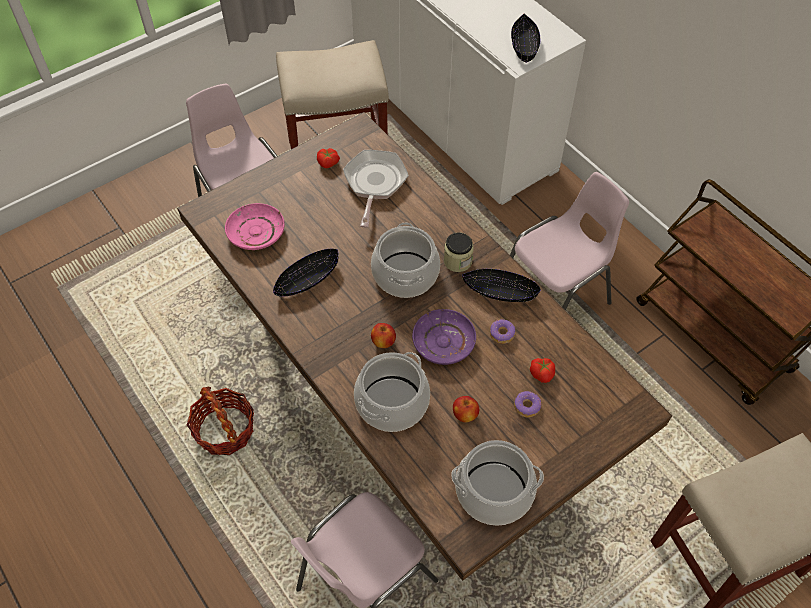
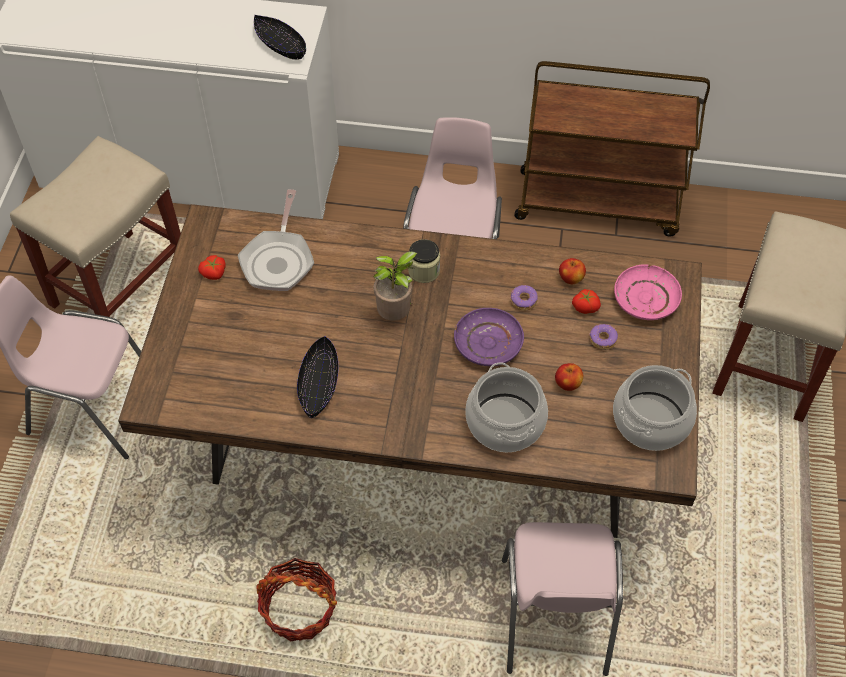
camera: 45 degrees left, 0 degrees up
pink plate [225,203,285,250] -> pink plate moved to [614,264,682,320]
frying pan [343,150,409,228] -> frying pan turned 135 degrees counterclockwise [238,189,314,291]
cooking pot [371,223,440,298] -> potted plant [373,251,418,321]
apple [371,323,396,348] -> apple moved to [559,258,586,284]
black bowl [462,269,541,302] -> none

